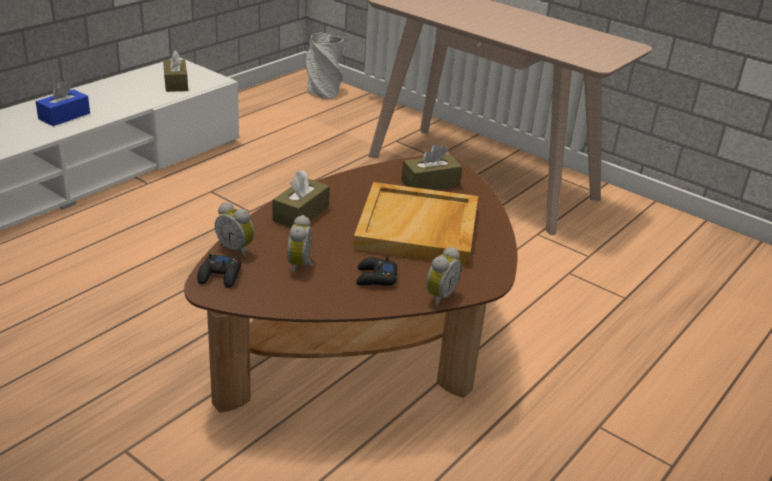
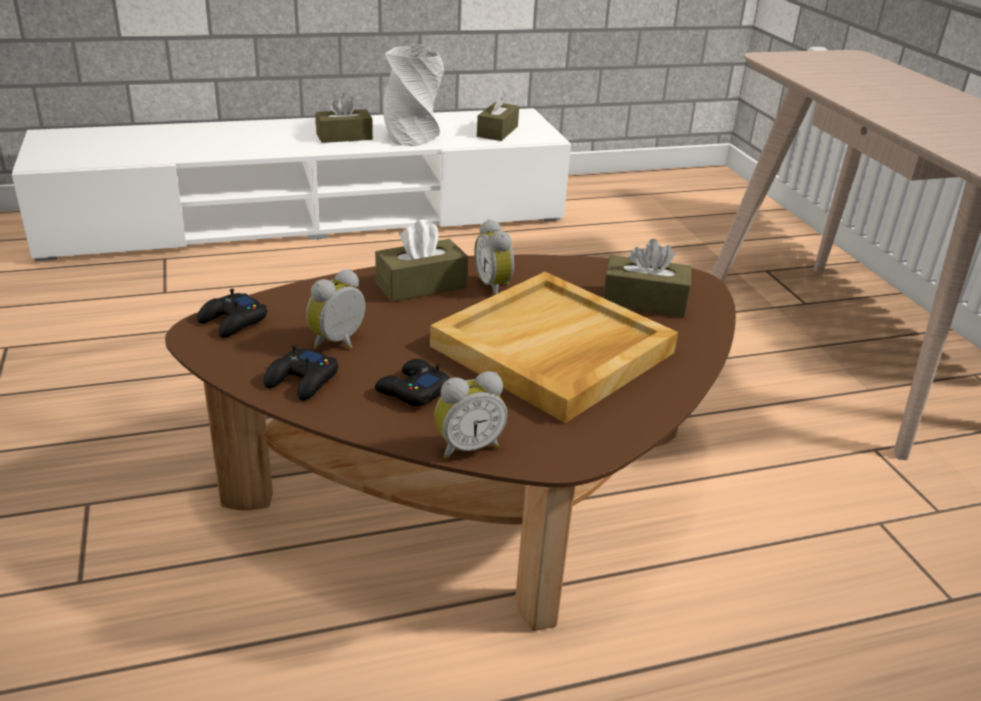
camera: 35 degrees right, 0 degrees up
blue tissue box [36,81,90,126] -> brown tissue box [315,93,373,143]
alarm clock [215,202,254,257] -> alarm clock moved to [475,219,514,295]
grey vase [306,33,344,99] -> grey vase moved to [383,45,444,146]
none -> black game controller [264,345,338,401]

